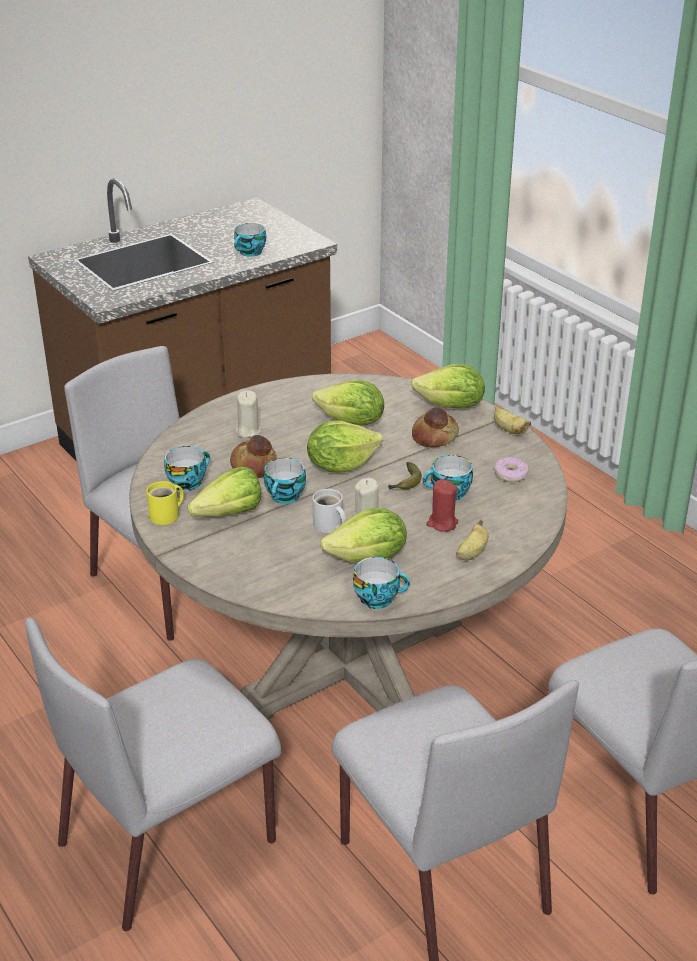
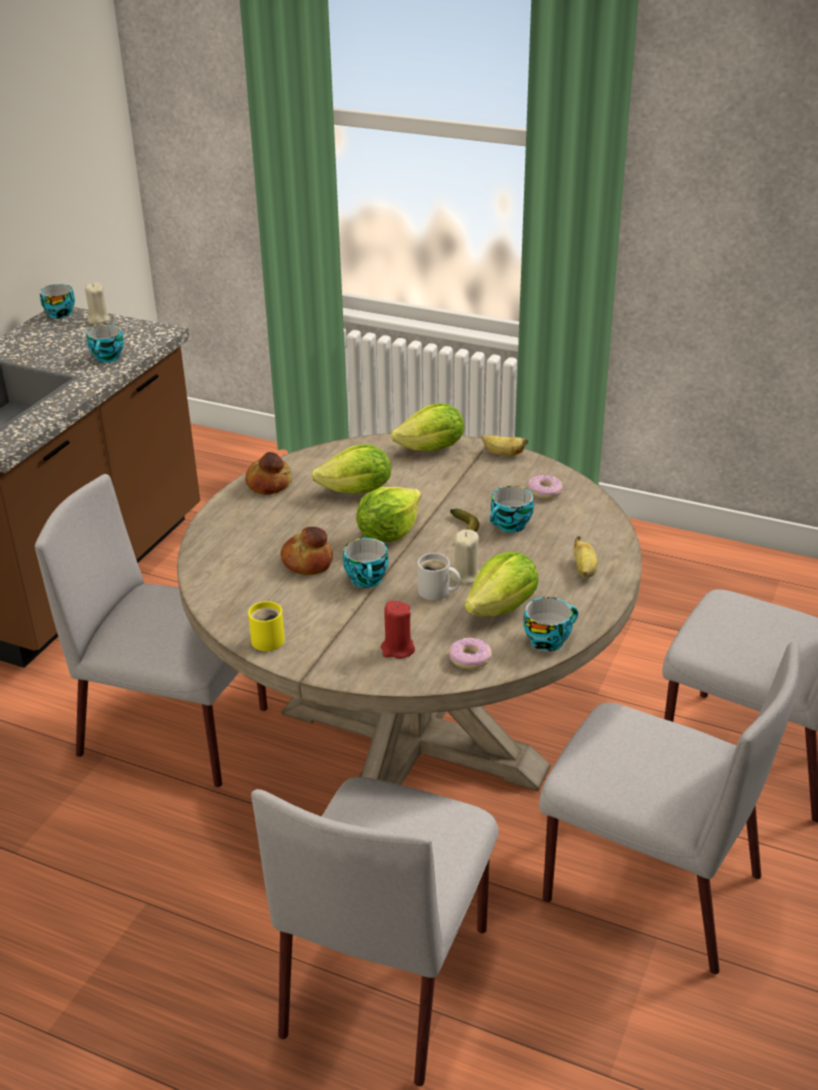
camera: 30 degrees left, 0 degrees up
cup [164,446,210,491] -> cup moved to [40,284,75,319]
lettuce [188,466,261,517] -> none
beige candle [235,391,261,438] -> beige candle moved to [85,282,110,324]
bread [412,407,459,447] -> bread moved to [245,452,292,495]
red candle [426,479,458,532] -> red candle moved to [381,601,415,659]
none -> donut [449,637,492,669]

